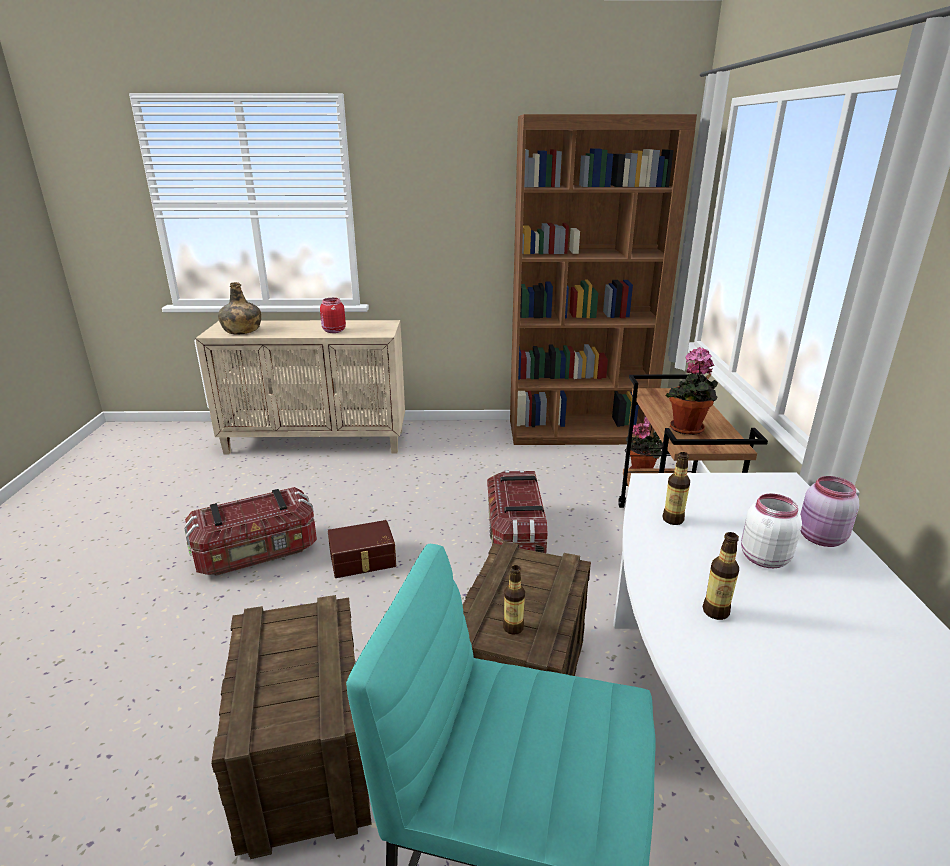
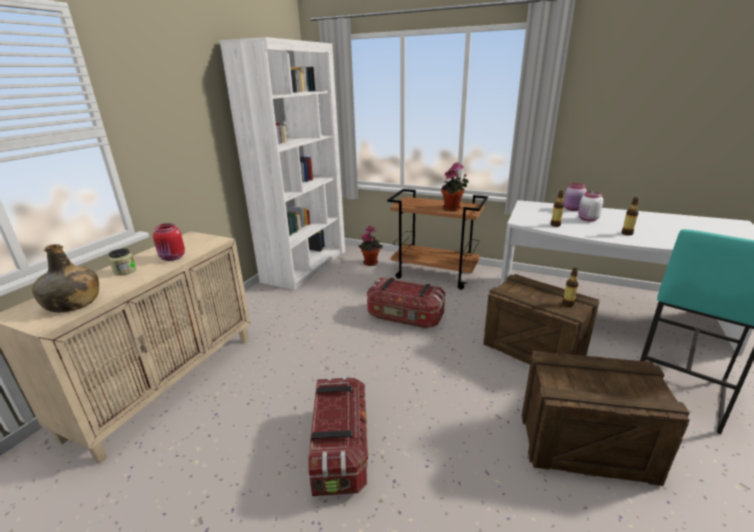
camera: 65 degrees left, 0 degrees up
brown storage box [328,520,396,578] -> none
brown bookcase [510,114,697,445] -> white bookcase [220,37,345,290]
none -> jar [109,248,136,276]

